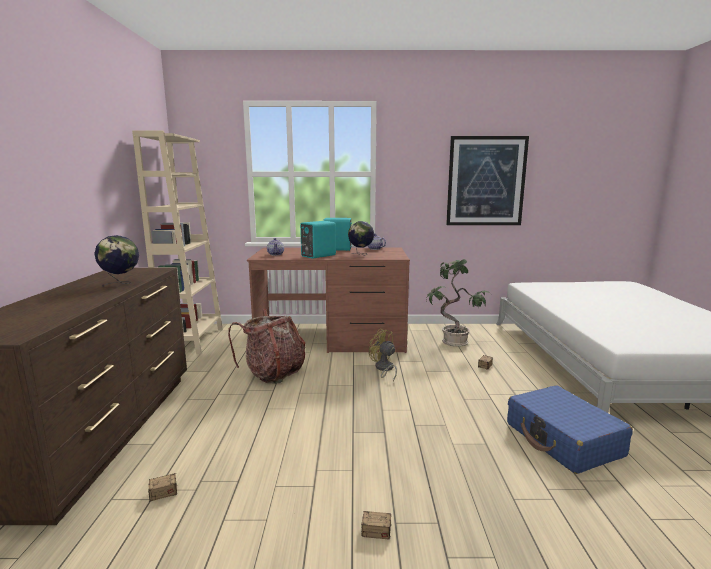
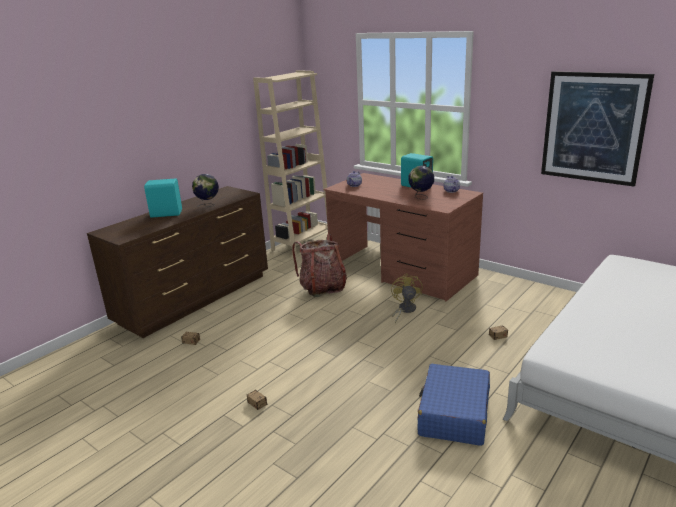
camera: 40 degrees right, 10 degrees up
turquoise speaker [300,221,336,259] -> turquoise speaker moved to [144,178,182,218]
potted plant [426,259,491,347] -> none

